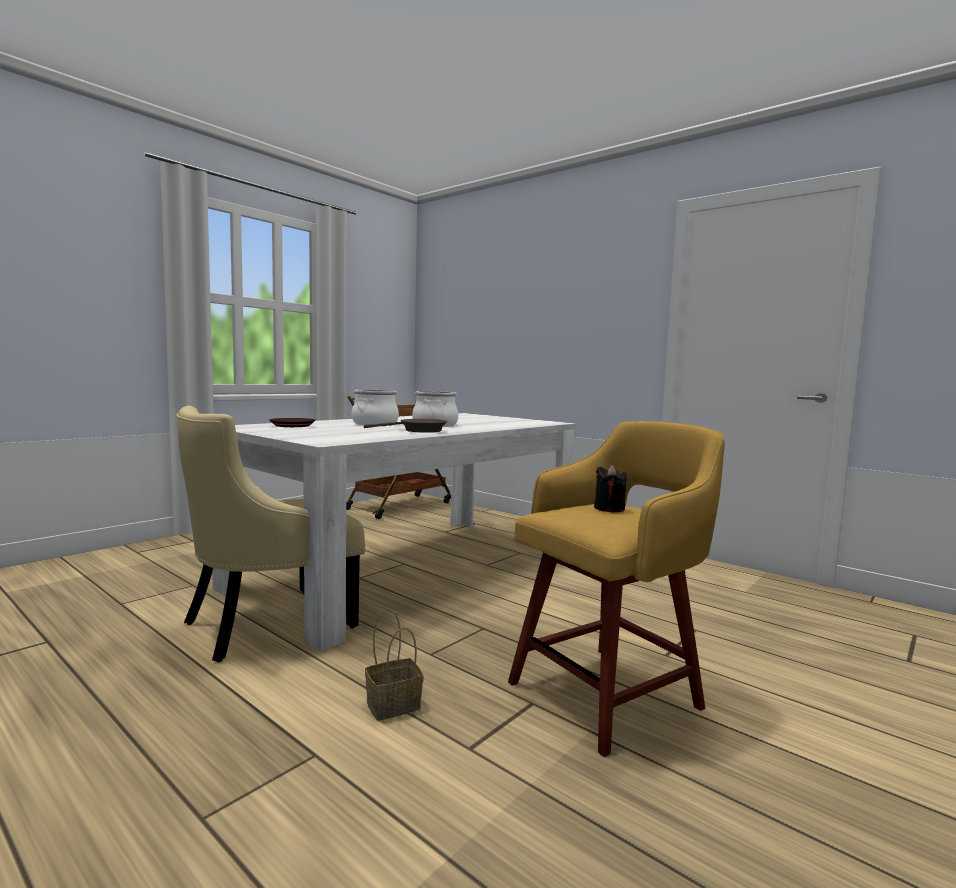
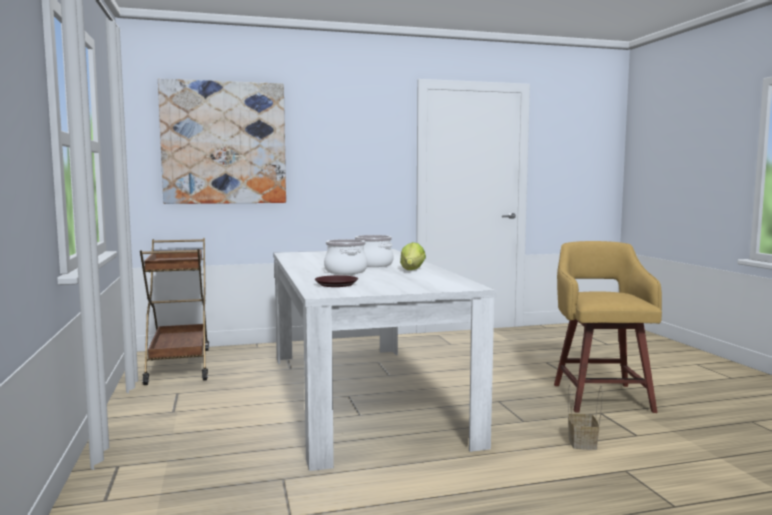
camera: 55 degrees left, 0 degrees up
beige chair [176,406,366,662] -> none
brown frying pan [364,419,447,433] -> lettuce [400,242,426,270]
black candle [594,465,627,512] -> none
none -> picture [158,79,286,204]

